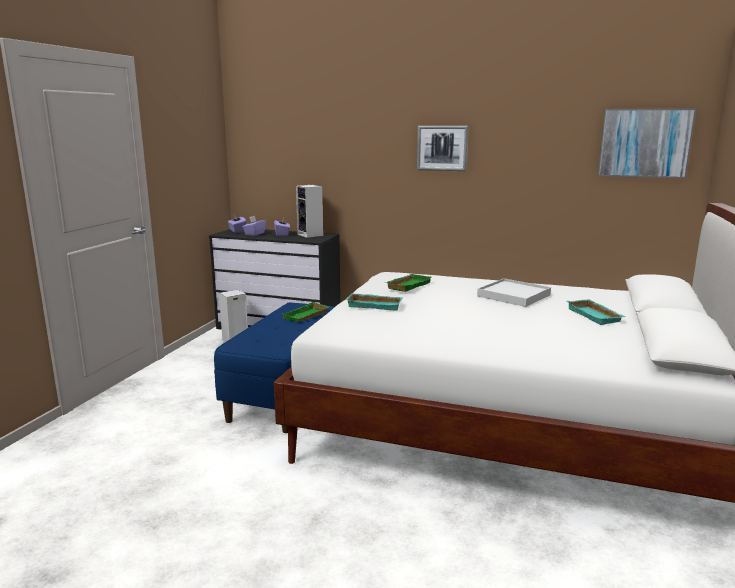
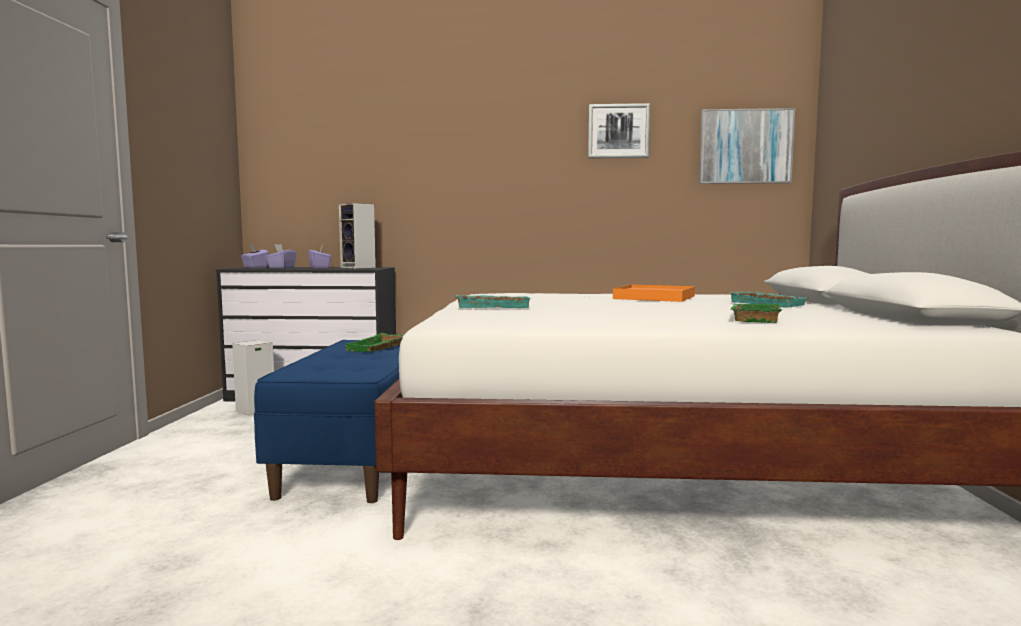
camera: 15 degrees left, 10 degrees down
green tray [386,274,431,292] -> green tray moved to [730,304,782,323]
picture [417,126,469,171] -> picture moved to [588,103,650,158]
white tray [477,278,551,307] -> orange tray [613,285,695,302]

